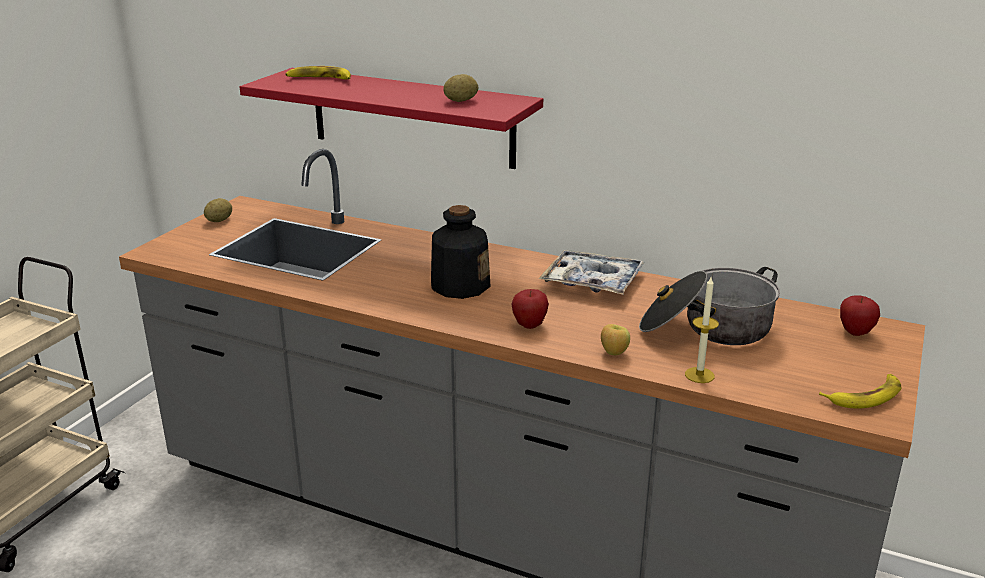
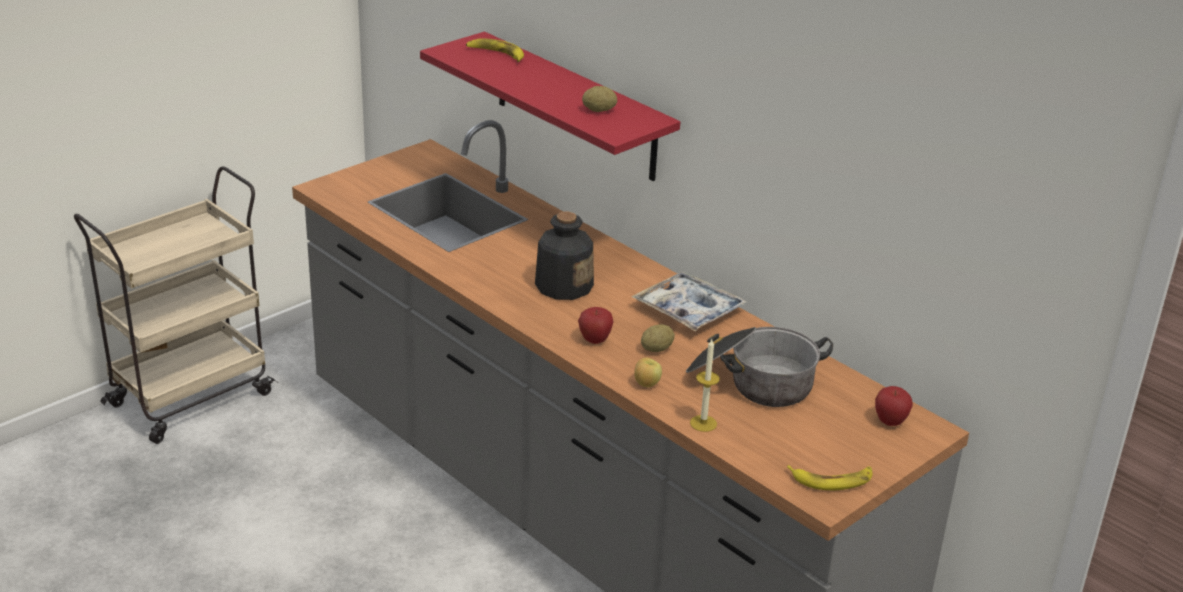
camera: 20 degrees right, 5 degrees up
potato [204,198,232,222] -> potato moved to [641,324,675,352]

